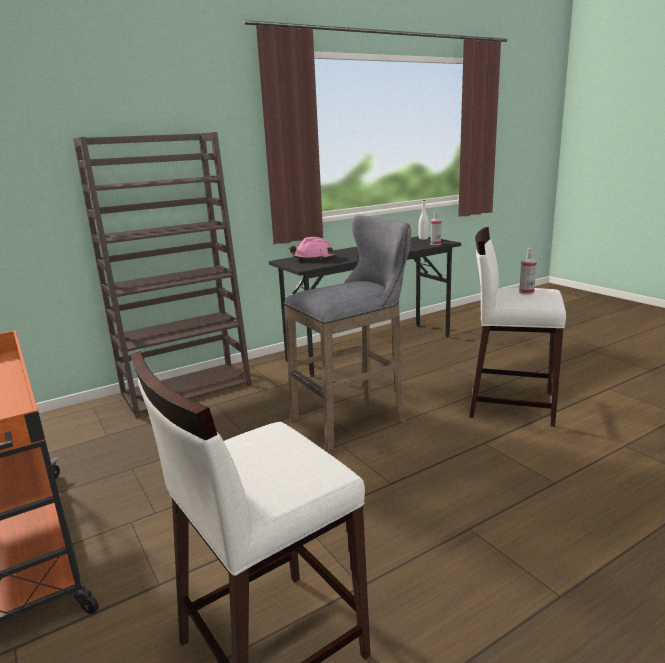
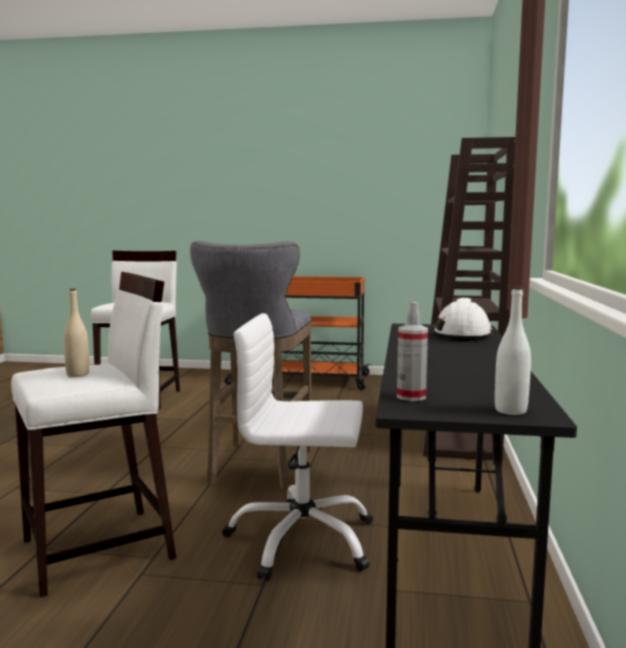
camera: 130 degrees right, 10 degrees down
pink hard hat [289,237,333,259] -> white hard hat [432,298,494,341]
spray bottle [519,248,537,295] -> beige bottle [64,289,89,377]
none -> white office chair [222,313,373,581]

